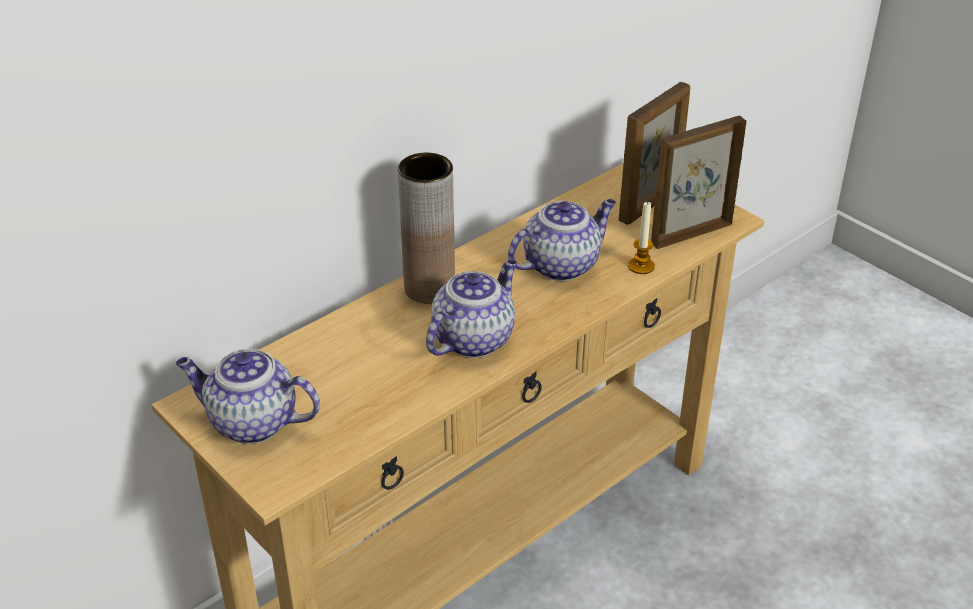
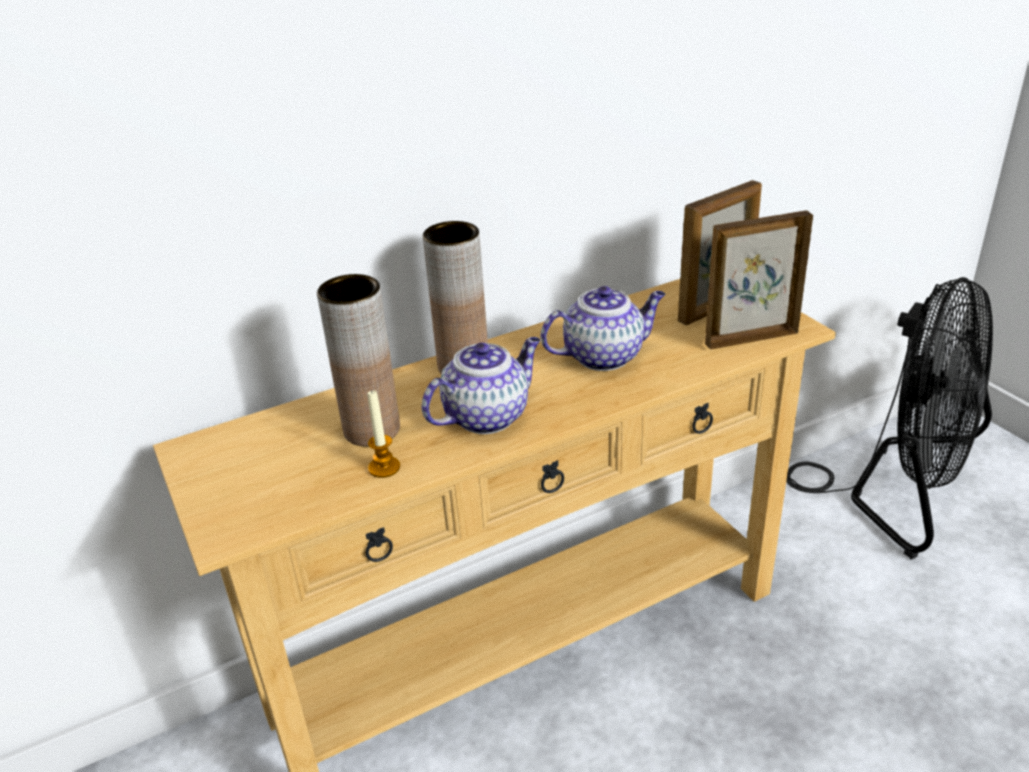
camera: 15 degrees right, 5 degrees down
teapot [176,349,320,444] -> none
candle [628,201,655,274] -> candle moved to [367,389,400,478]
none -> brown vase [317,274,400,446]
none -> black fan [786,277,993,560]

